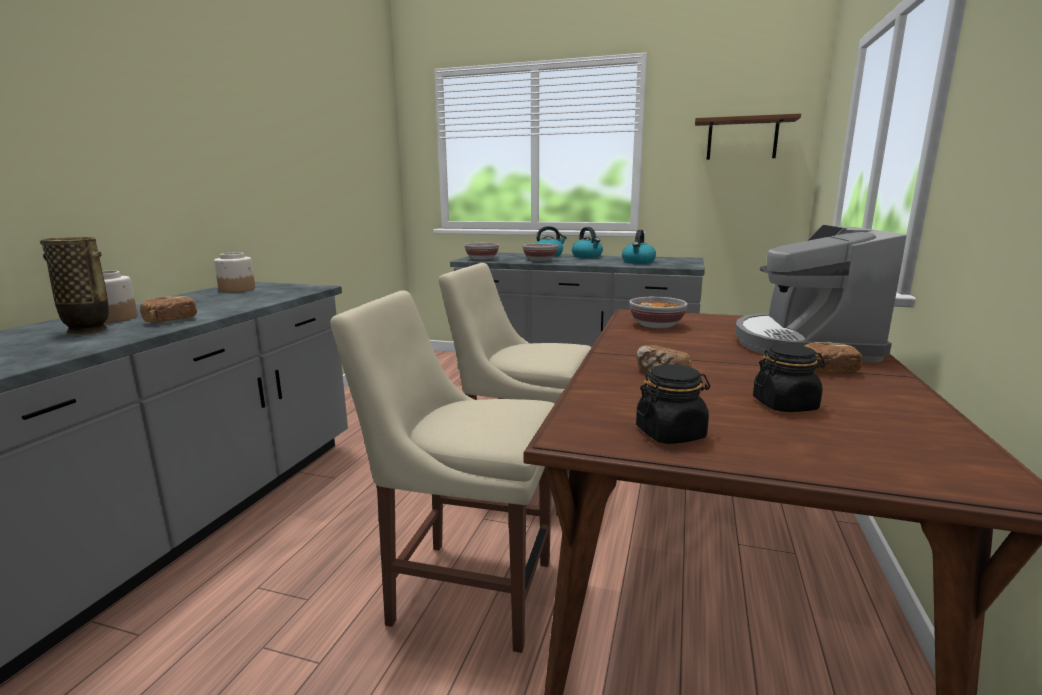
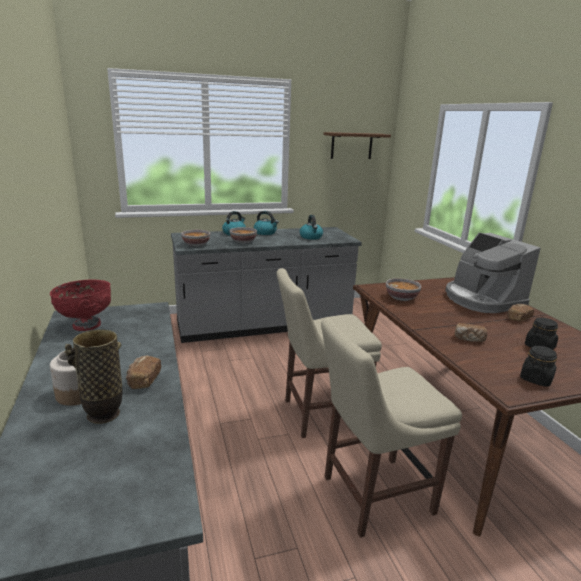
camera: 35 degrees left, 5 degrees up
jar [214,252,255,293] -> red bowl [50,279,111,331]

